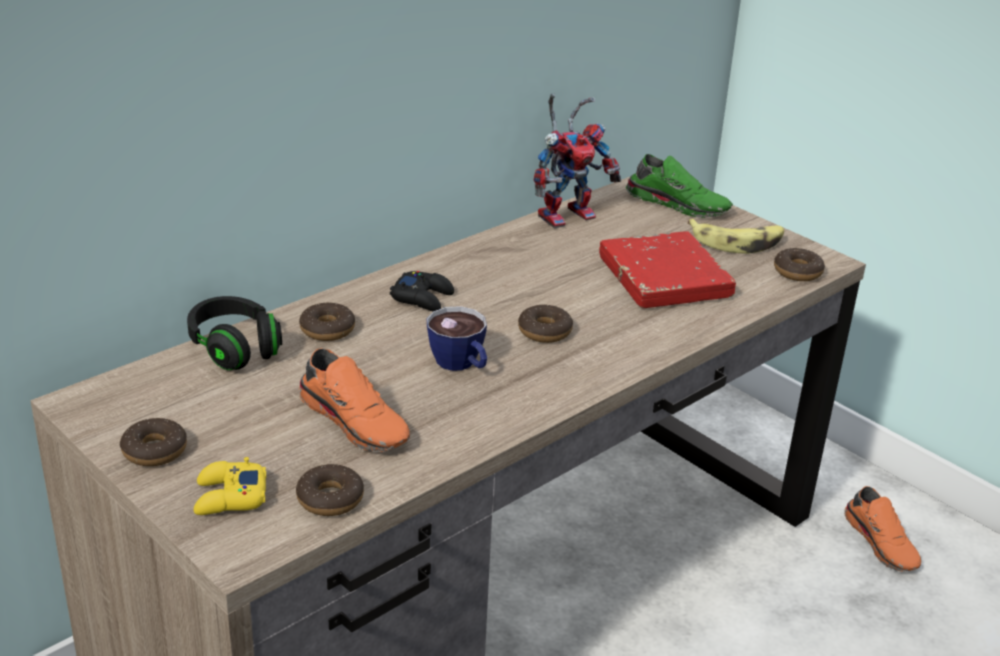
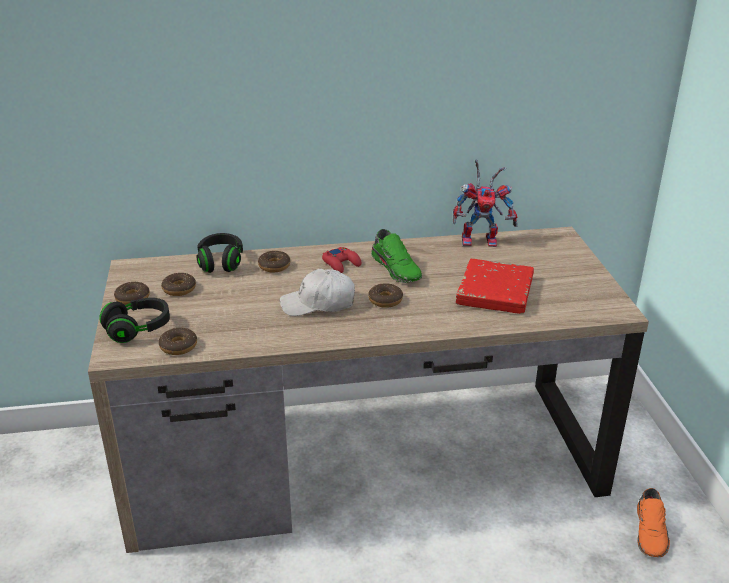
camera: 35 degrees right, 0 degrees up
yellow game controller [194,457,266,515] -> black headphones [99,298,170,343]
orange shoe [299,348,410,452] -> none
black game controller [390,271,454,311] -> red game controller [322,247,361,273]
cup [427,306,487,371] -> white cap [280,269,355,316]
green shoe [626,154,733,218] -> green shoe moved to [371,229,422,283]
banana [688,218,784,254] -> none
donut [774,248,825,281] -> donut moved to [161,273,196,296]

